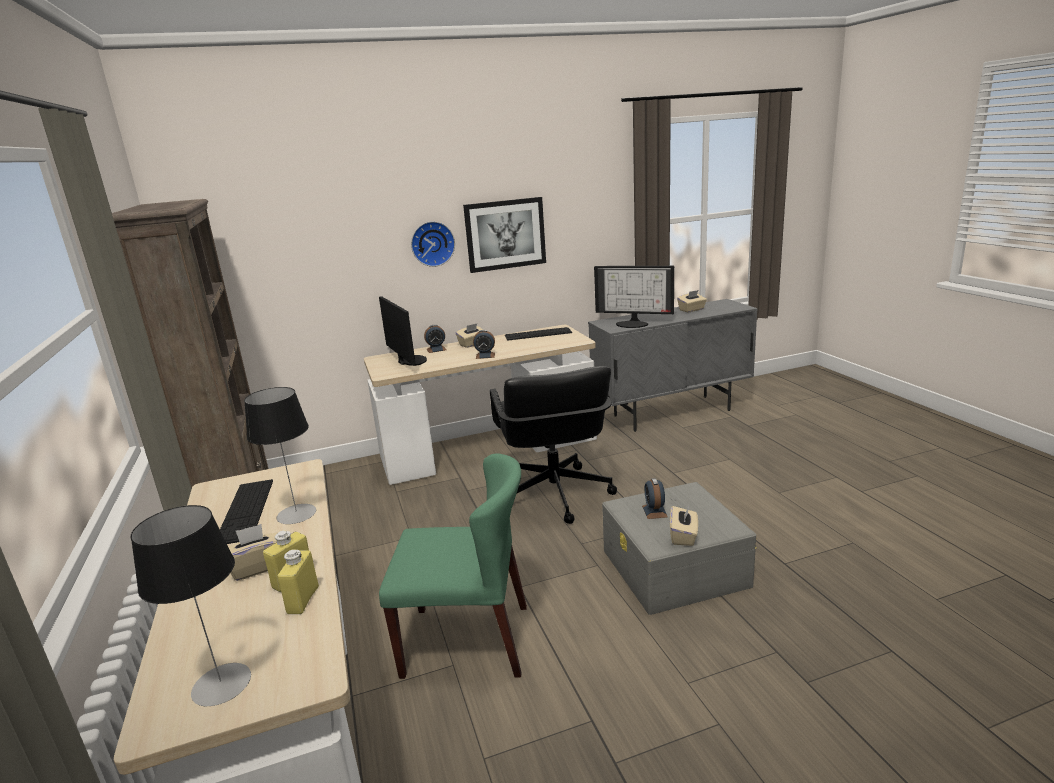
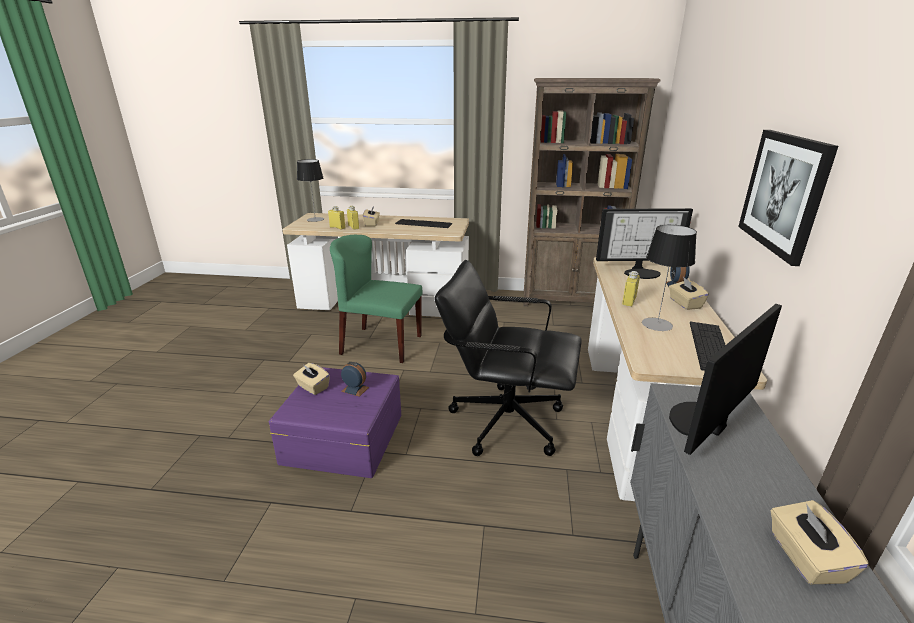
camera: 115 degrees right, 5 degrees up
table lamp [244,387,316,524] -> table lamp moved to [642,225,697,331]
green chair [379,454,527,679] -> green chair turned 75 degrees clockwise [330,235,423,363]
wall clock [411,221,455,267] -> none
alarm clock [473,330,495,359] -> yellow bottle [622,271,640,307]
grey storage box [602,482,756,615] -> purple storage box [269,367,401,478]

